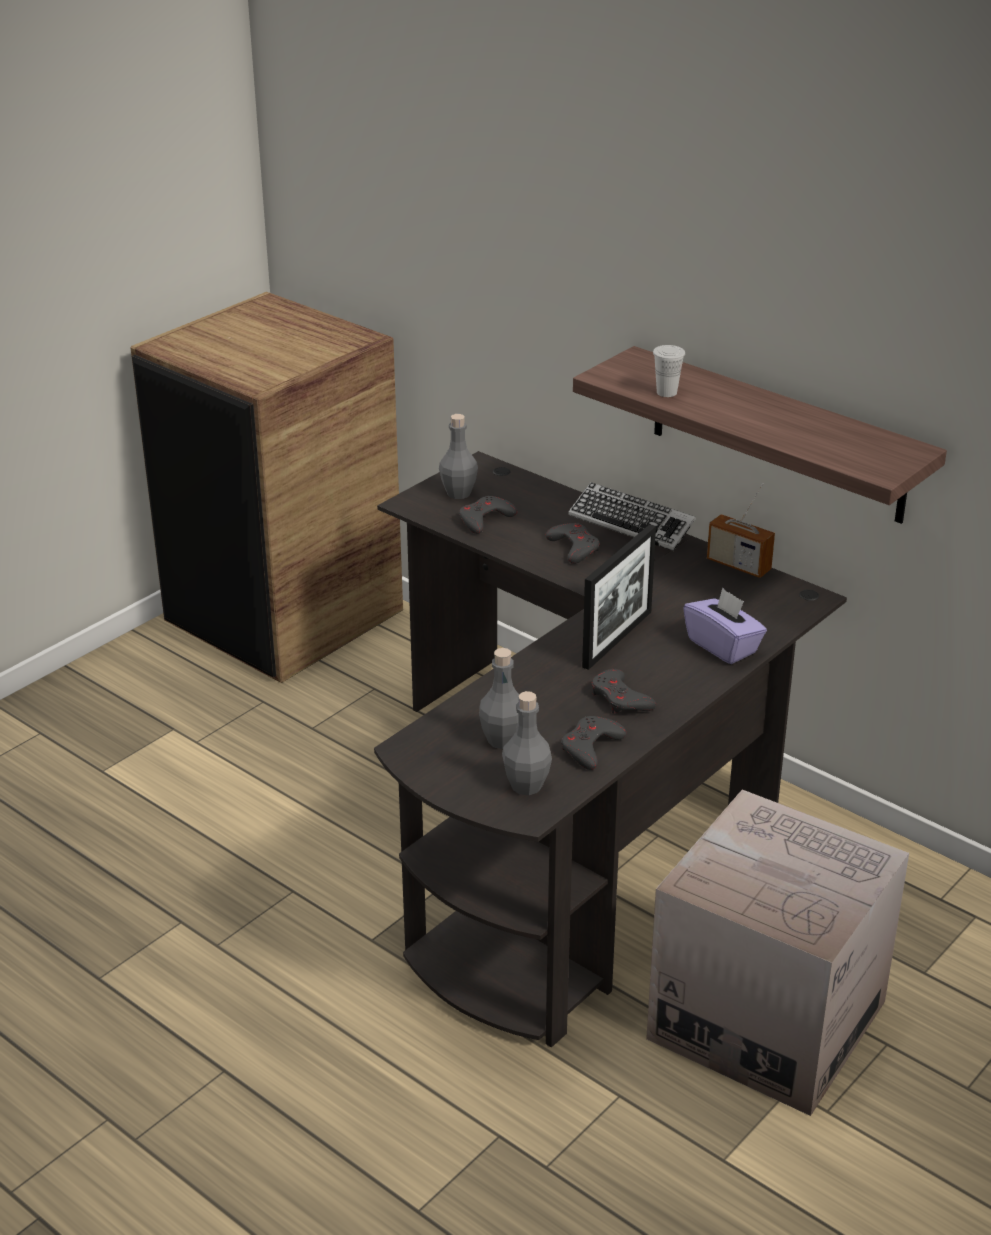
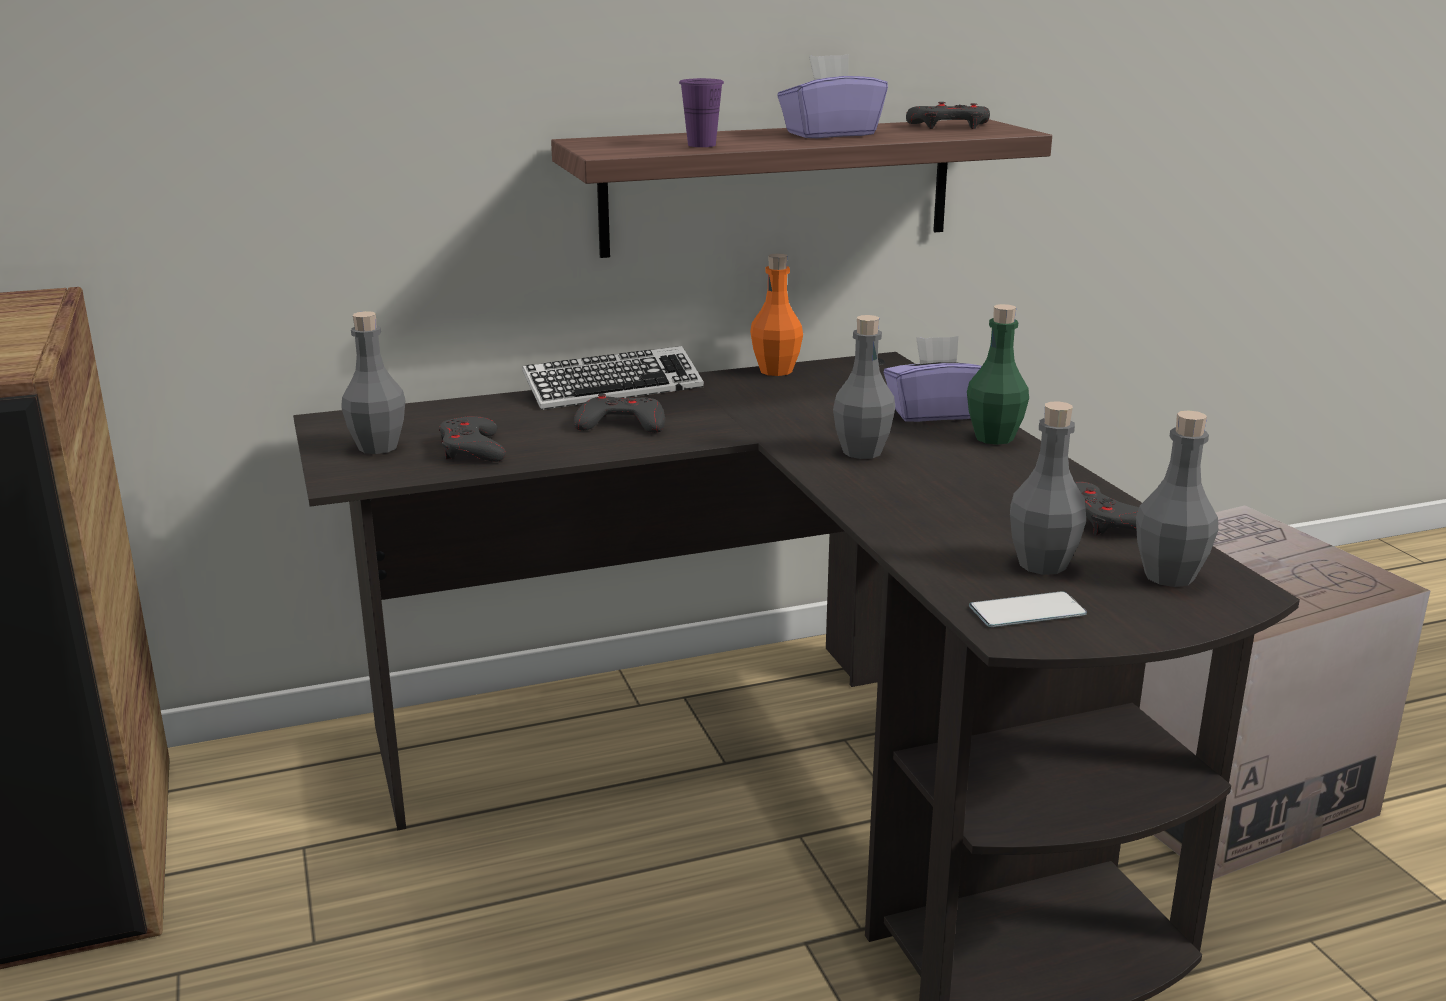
camera: 60 degrees left, 10 degrees down
picture frame [582,524,656,670] -> grey bottle [833,315,895,459]
grey game controller [591,669,656,714] -> grey game controller moved to [906,102,990,129]
white cup [653,345,685,397] -> purple cup [679,78,724,147]
radio [707,483,775,578] -> orange bottle [750,253,803,376]
none -> purple tissue box [777,54,888,138]
none -> green bottle [967,304,1029,445]
none -> phone [969,591,1087,627]

